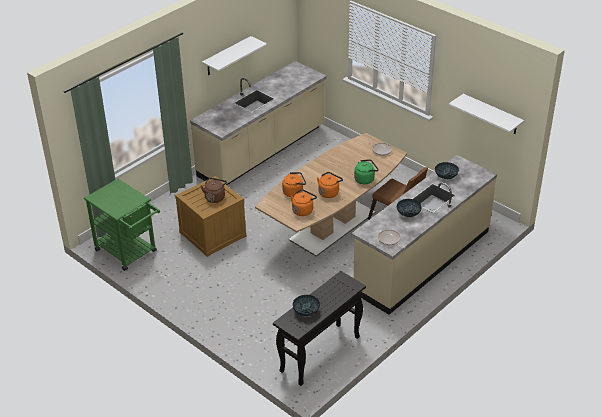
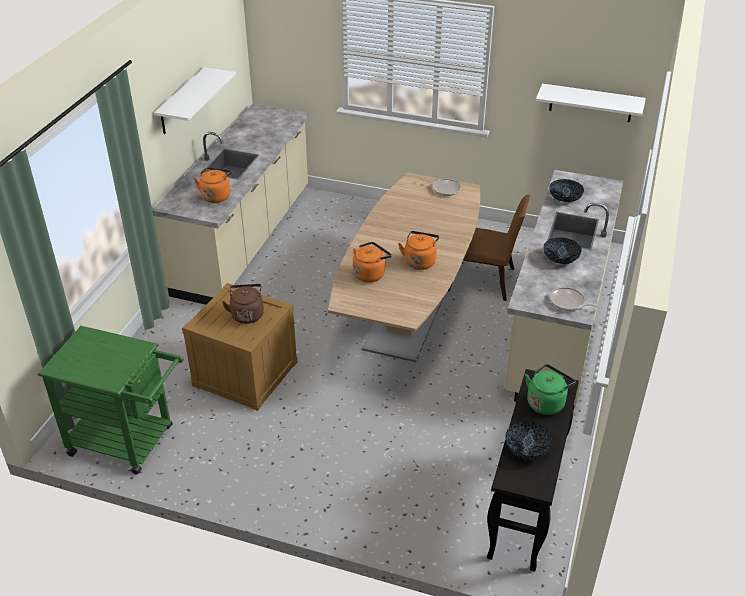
camera: 25 degrees left, 0 degrees up
orange kettle [290,189,317,216] -> orange kettle moved to [194,167,232,203]
green kettle [354,159,379,184] -> green kettle moved to [525,364,576,415]

